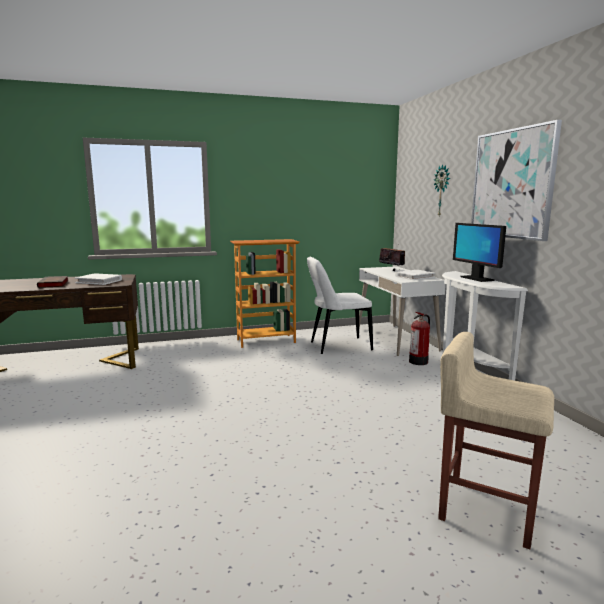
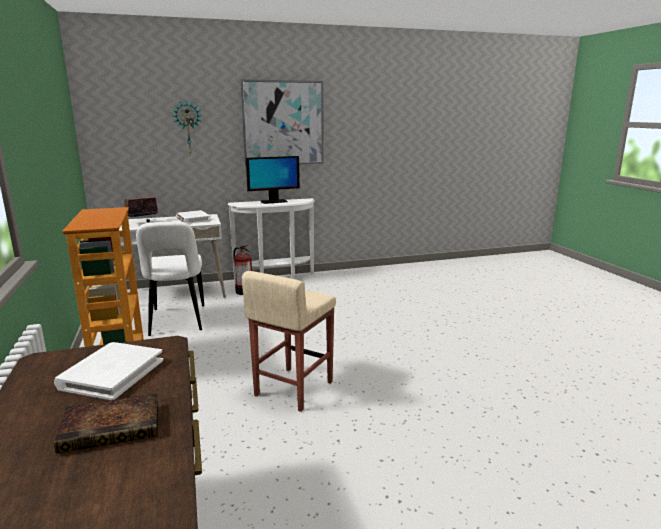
camera: 90 degrees left, 5 degrees up
beige stool [438,332,554,549] -> beige stool moved to [242,271,336,412]

